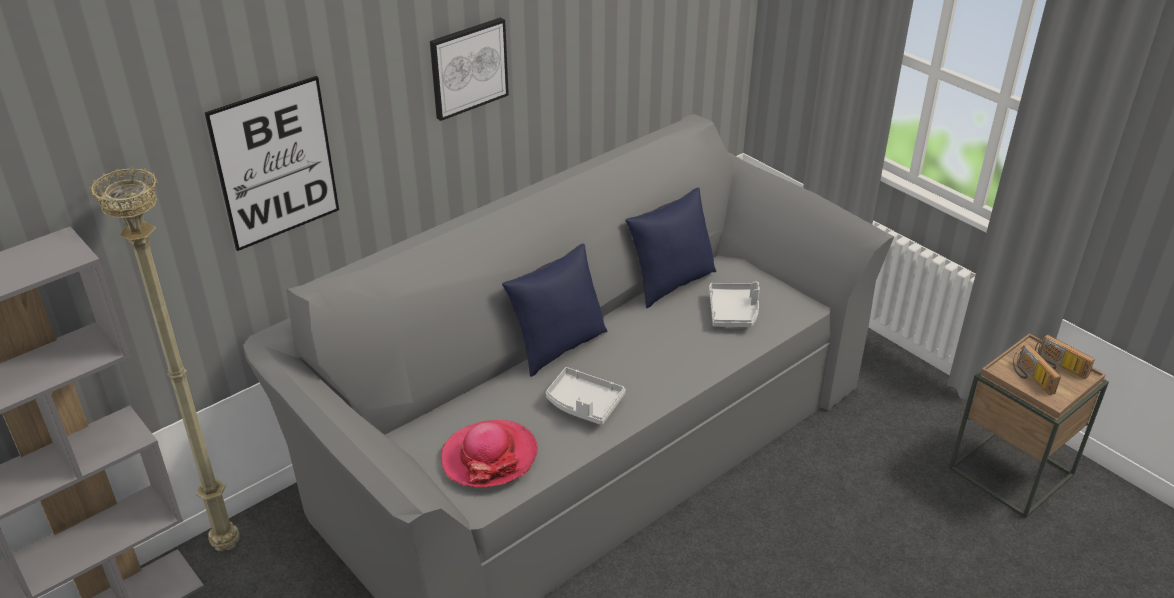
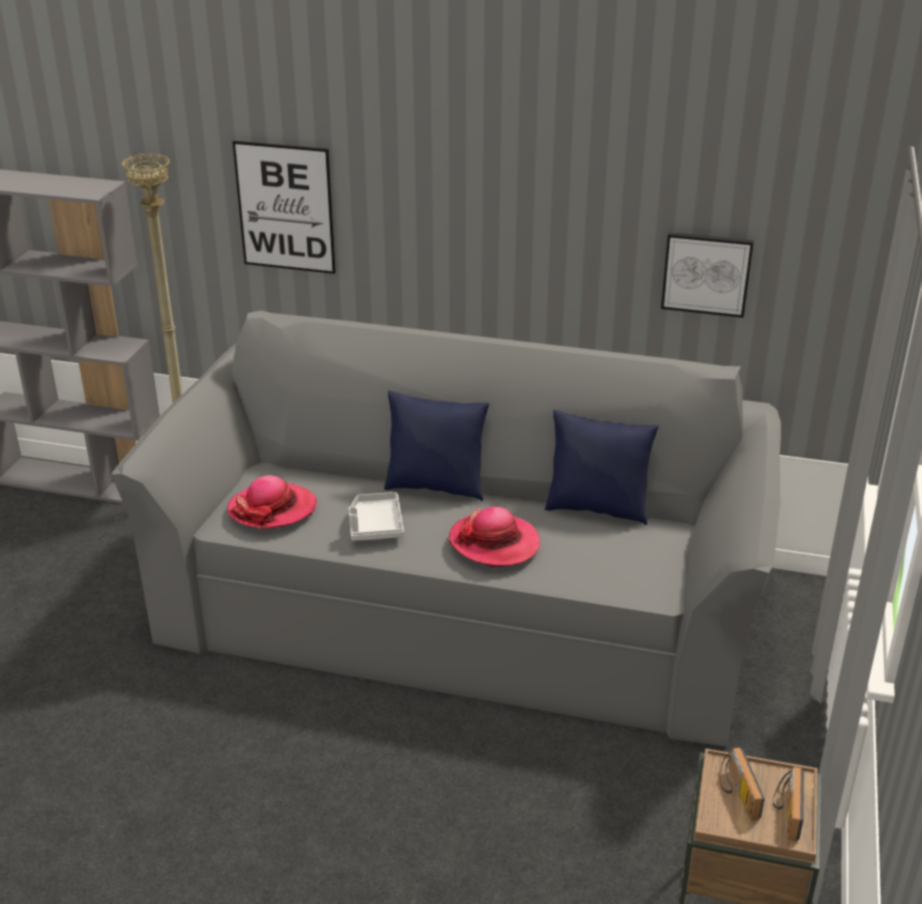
camera: 55 degrees right, 5 degrees down
picture [430,17,509,121] -> picture moved to [661,232,754,318]
grey tray [709,282,760,327] -> none
radio [1013,344,1061,395] -> radio turned 45 degrees counterclockwise [720,748,765,821]
none -> hat [448,506,540,567]

